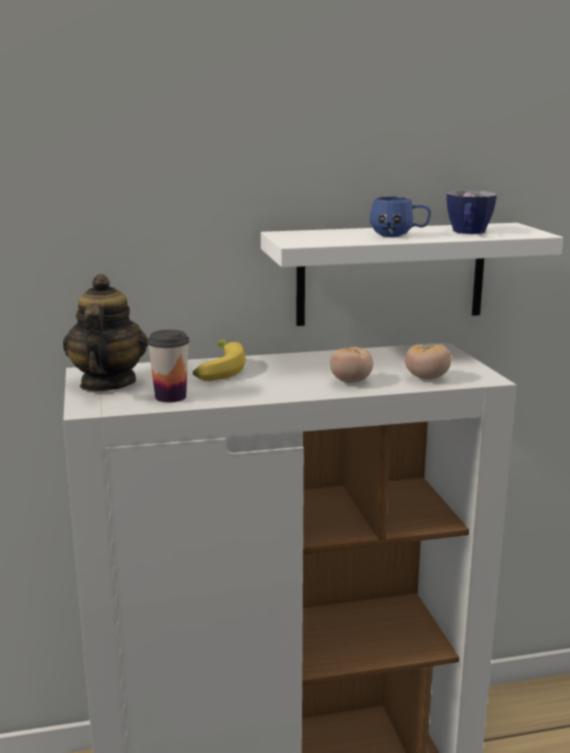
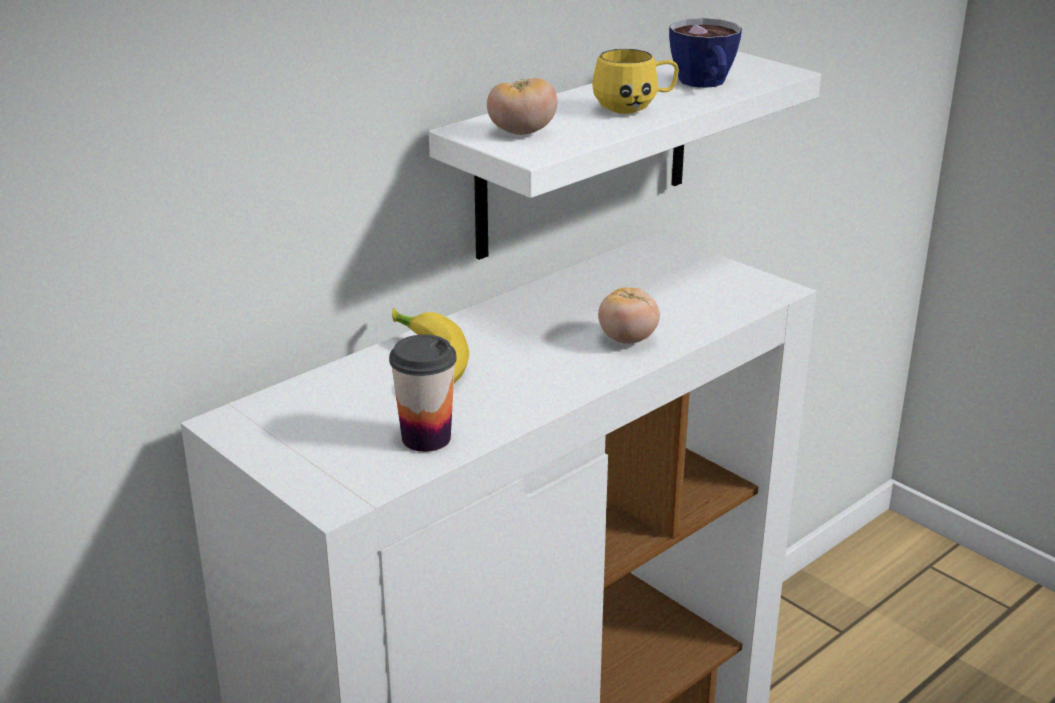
camera: 30 degrees left, 10 degrees up
teapot [63,274,148,391] -> none
blue mug [370,196,431,237] -> yellow mug [592,49,679,114]
tomato [405,345,451,380] -> tomato moved to [487,78,557,135]

